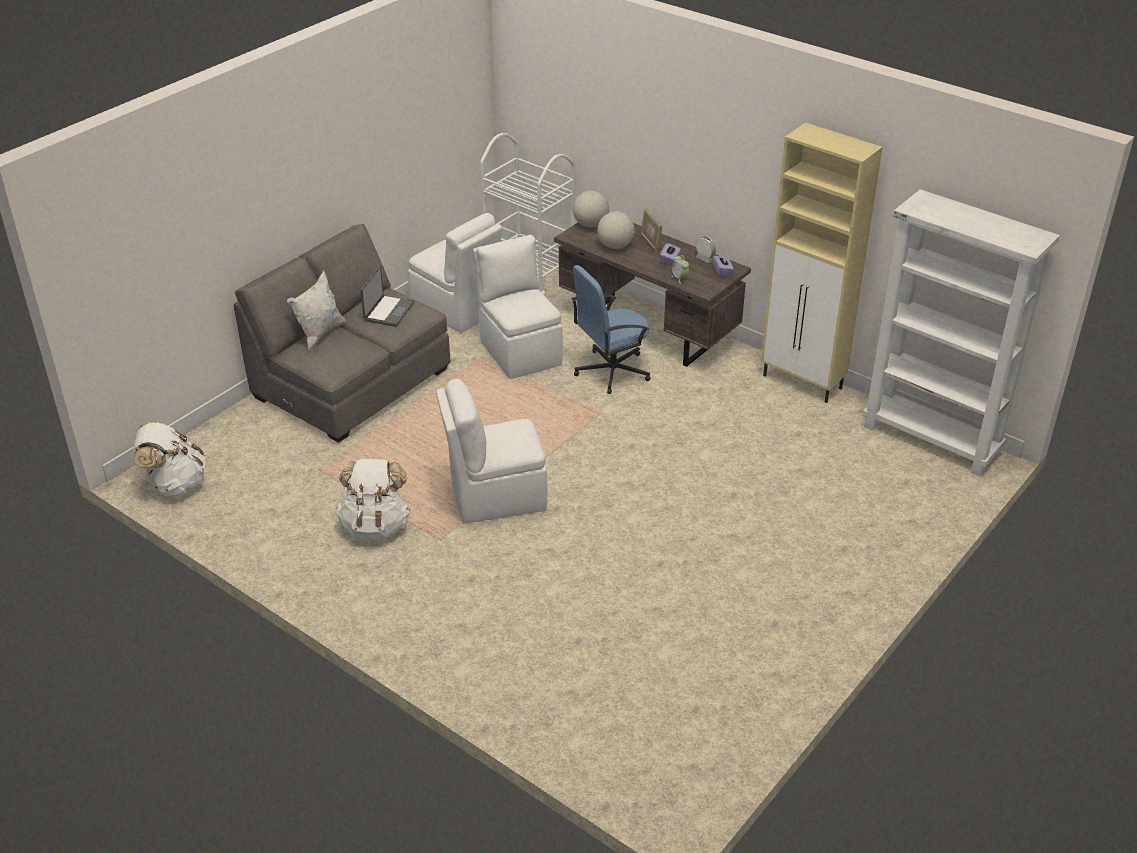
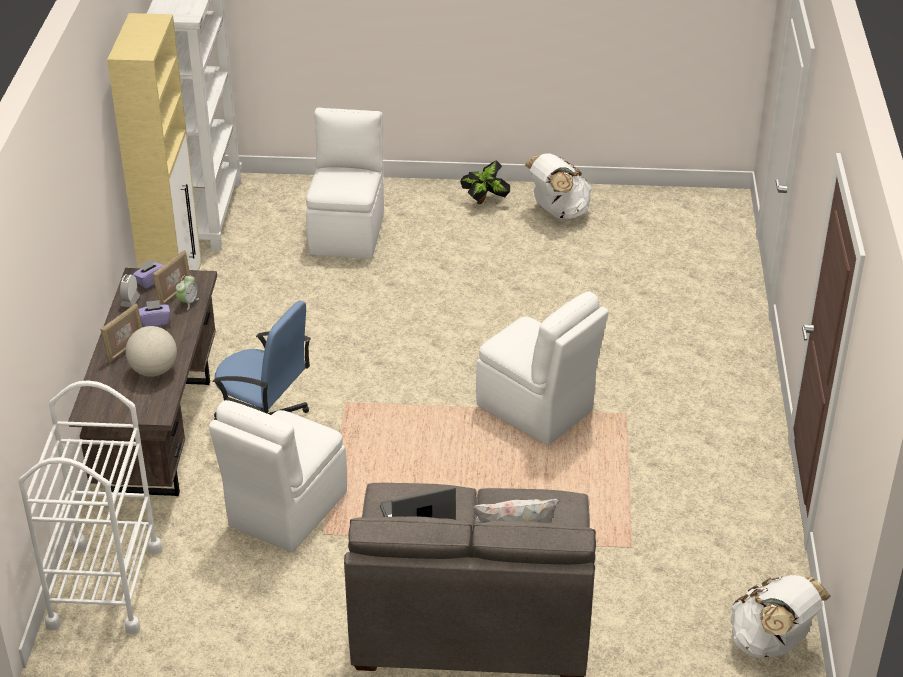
camera: 125 degrees left, 0 degrees up
white backpack [335,459,410,541] -> white backpack moved to [525,153,592,219]
white chair [408,213,502,333] -> white chair moved to [306,107,384,259]
globe [573,191,609,227] -> none
none -> picture frame [153,250,190,305]
none -> potted plant [460,160,510,204]

